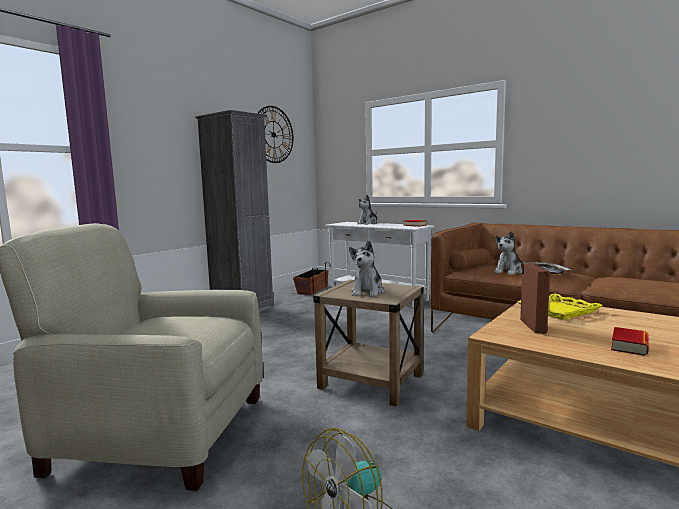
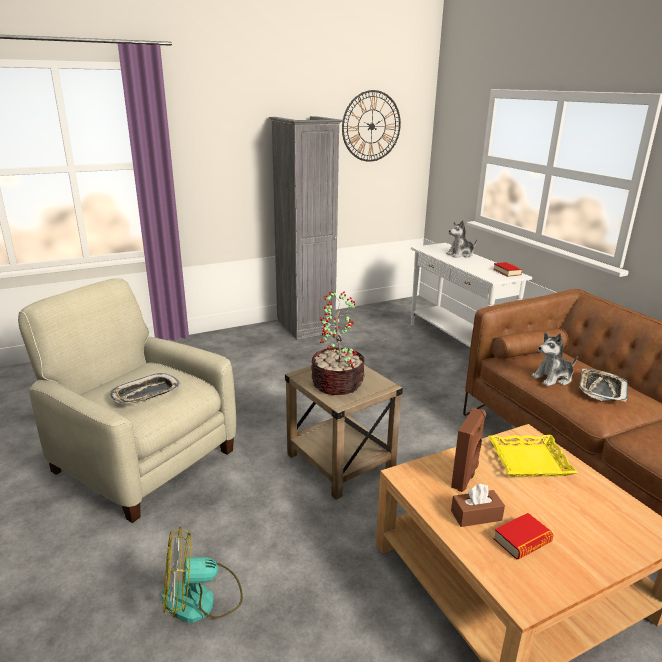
camera: 25 degrees right, 15 degrees up
planter [293,263,331,295] -> none
plush toy [349,241,384,297] -> potted plant [311,291,365,395]
none -> tray [110,373,181,404]
none -> brown tissue box [451,484,505,527]

